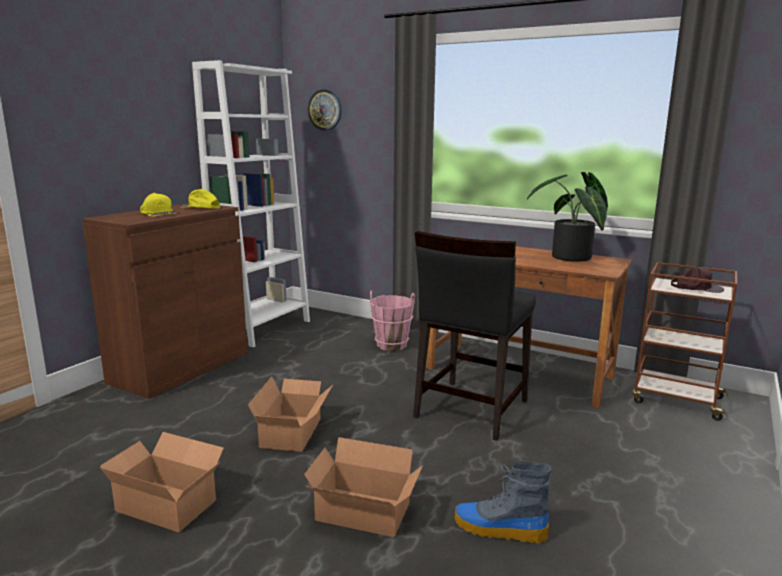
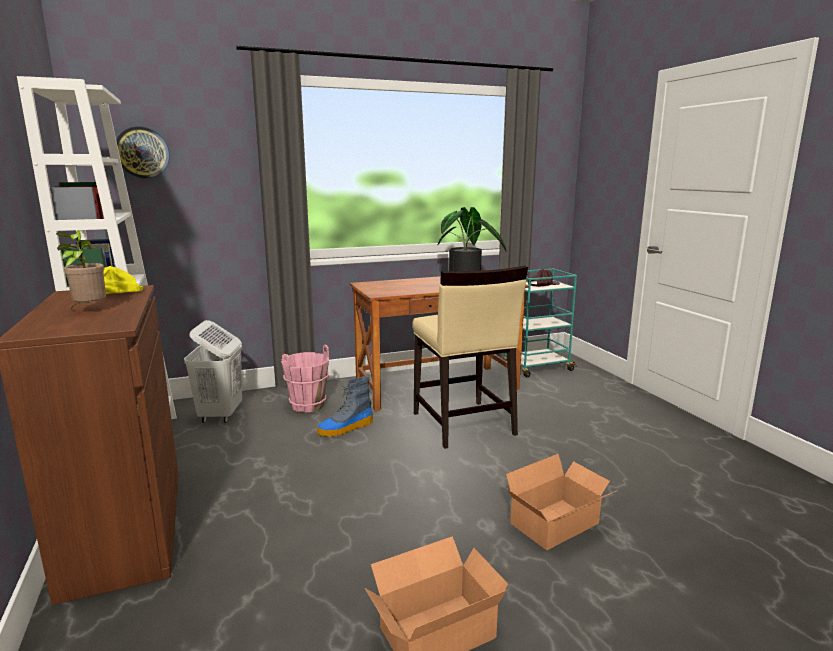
camera: 50 degrees left, 0 degrees up
yellow cap [140,193,177,216] -> potted plant [56,230,106,309]
cardboard box [248,377,333,452] -> none
black chair [413,231,536,441] -> beige chair [413,266,528,449]
boot [455,461,552,544] -> boot moved to [317,376,373,437]
brown cart [632,262,737,421] -> turquoise cart [503,268,577,377]
none -> white laundry basket [184,320,242,423]

